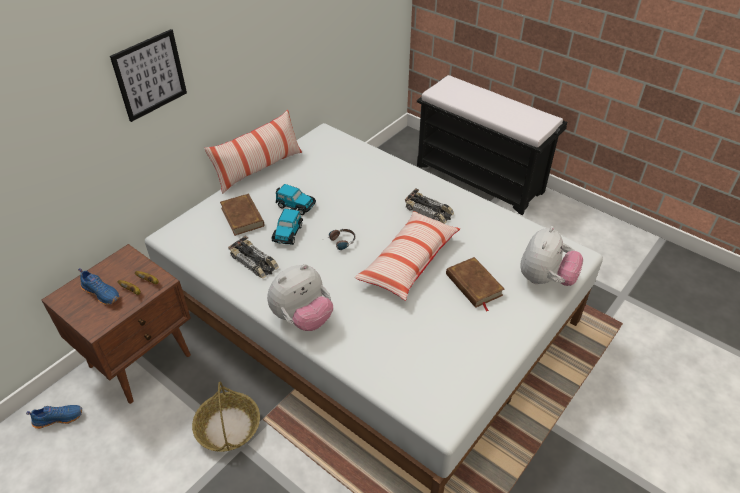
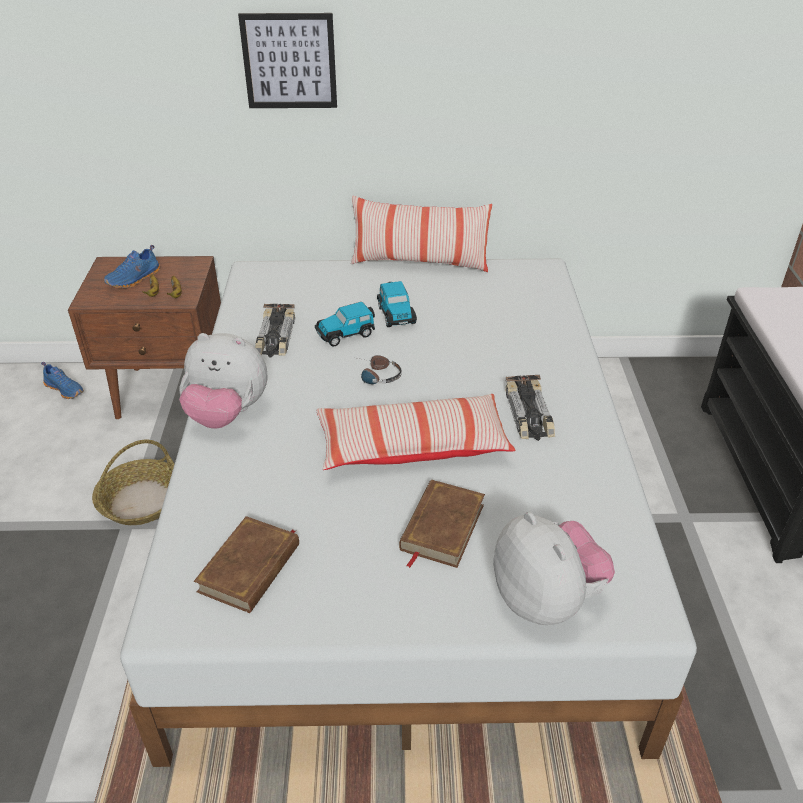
camera: 50 degrees right, 5 degrees down
blue shoe [78,268,120,305] -> blue shoe turned 45 degrees clockwise [104,245,160,288]
brown book [220,194,264,236] -> brown book moved to [194,516,299,613]
plush toy [520,226,583,286] -> plush toy turned 105 degrees counterclockwise [493,512,615,625]

